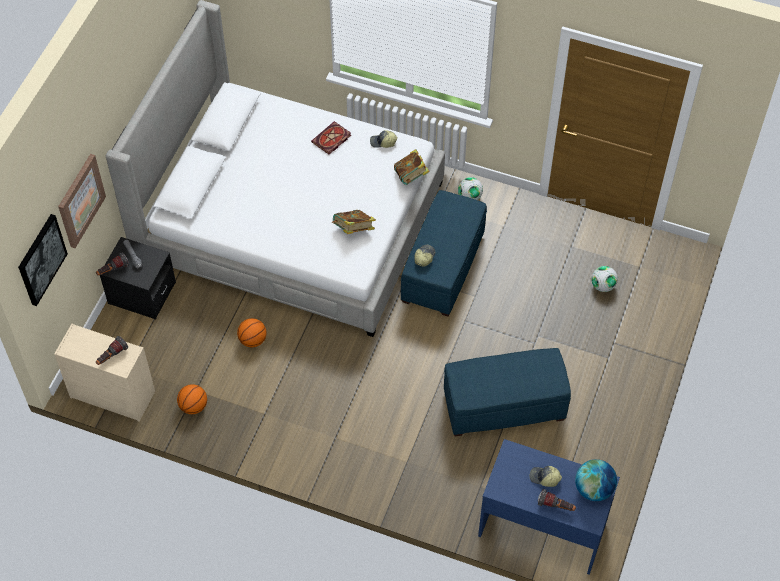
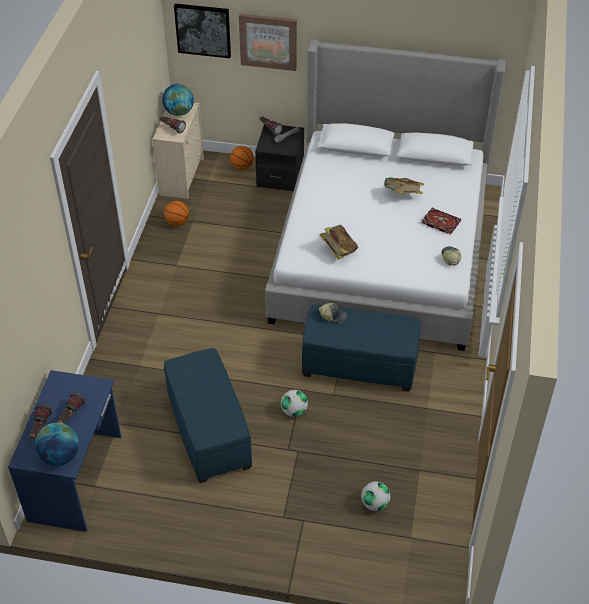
camera: 80 degrees right, 10 degrees down
basketball [237,318,267,347] -> basketball moved to [230,146,254,170]
book [394,149,430,185] -> book moved to [383,177,424,194]
football [458,177,483,200] -> football moved to [281,390,308,417]
cap [530,466,562,487] -> flashlight [58,392,86,423]
none -> globe [162,84,194,116]

